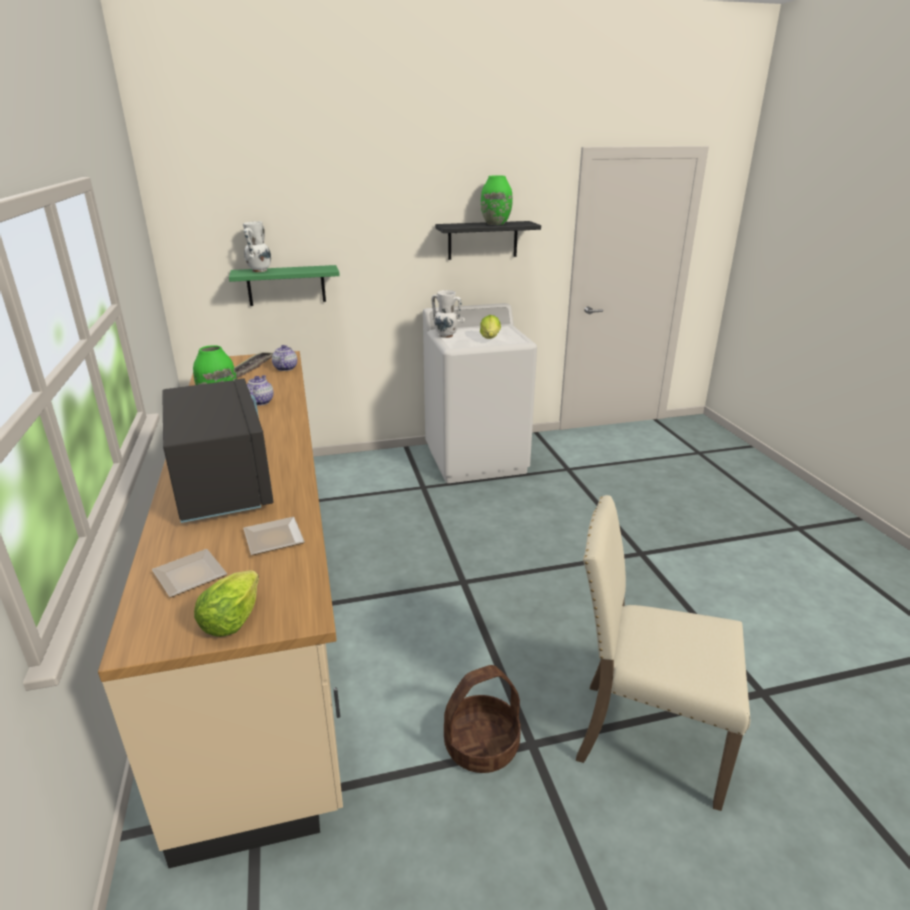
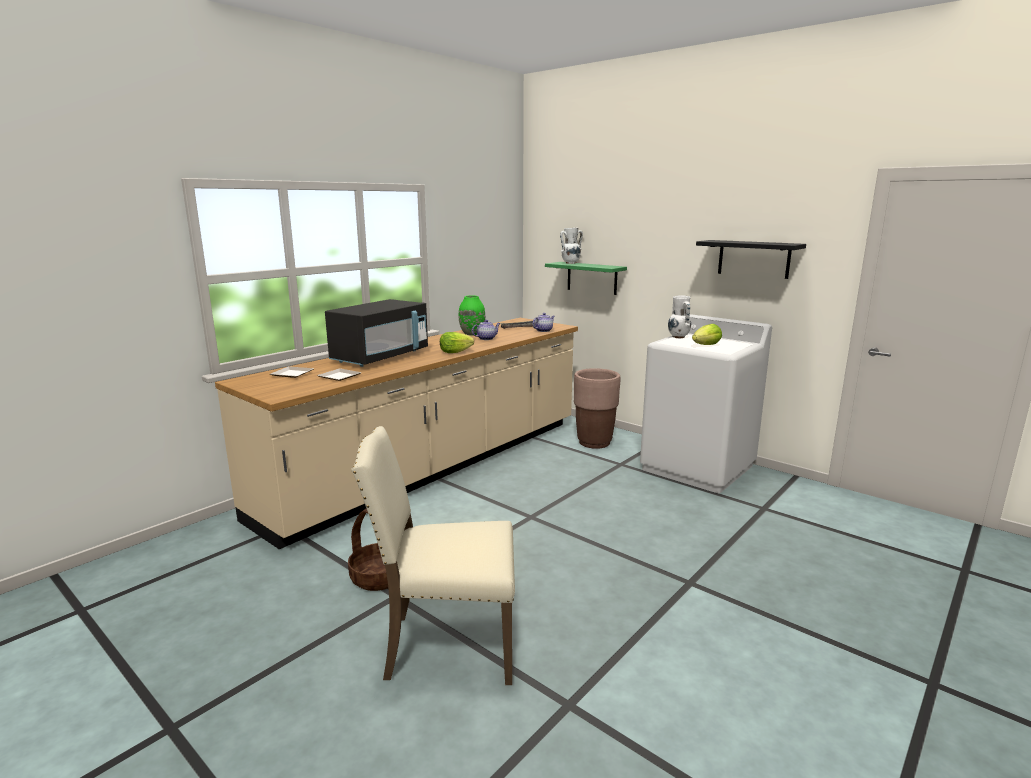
camera: 55 degrees right, 10 degrees down
lettuce [194,570,259,637] -> lettuce moved to [440,332,474,353]
green vase [481,175,513,225] -> none
beige chair [576,495,750,811] -> beige chair turned 75 degrees counterclockwise [351,426,515,685]
none -> brown planter [574,368,620,449]

